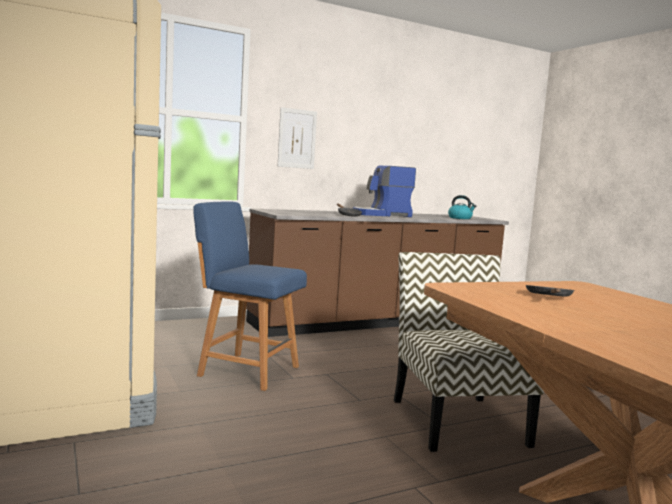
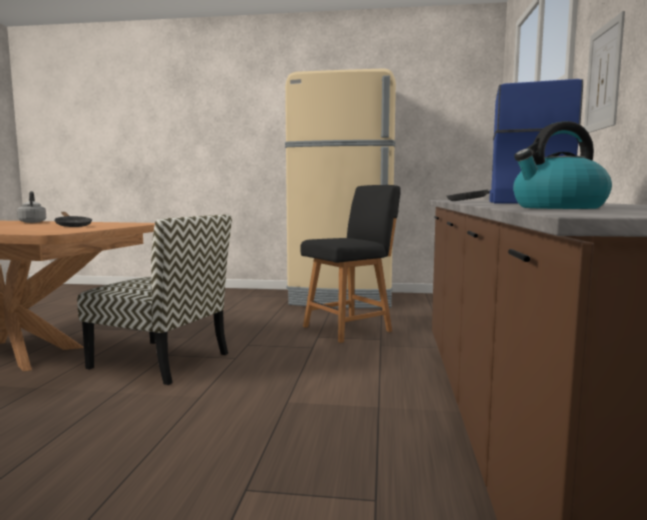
camera: 125 degrees right, 0 degrees up
blue chair [193,201,307,391] -> black chair [301,185,401,343]
none -> grey kettle [17,191,46,223]

